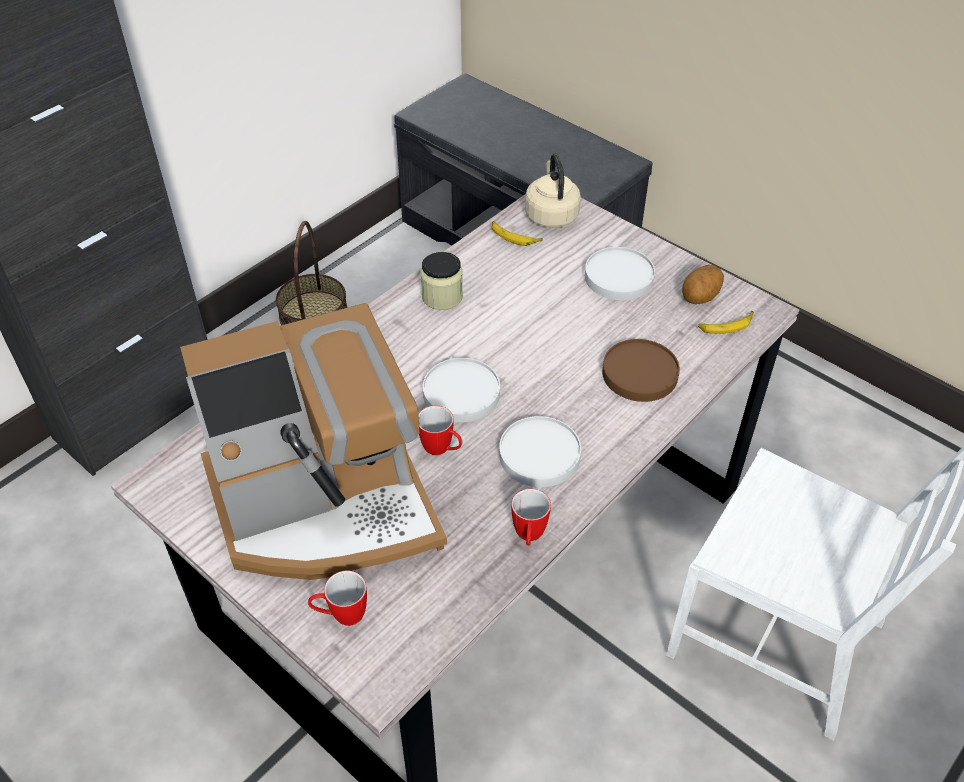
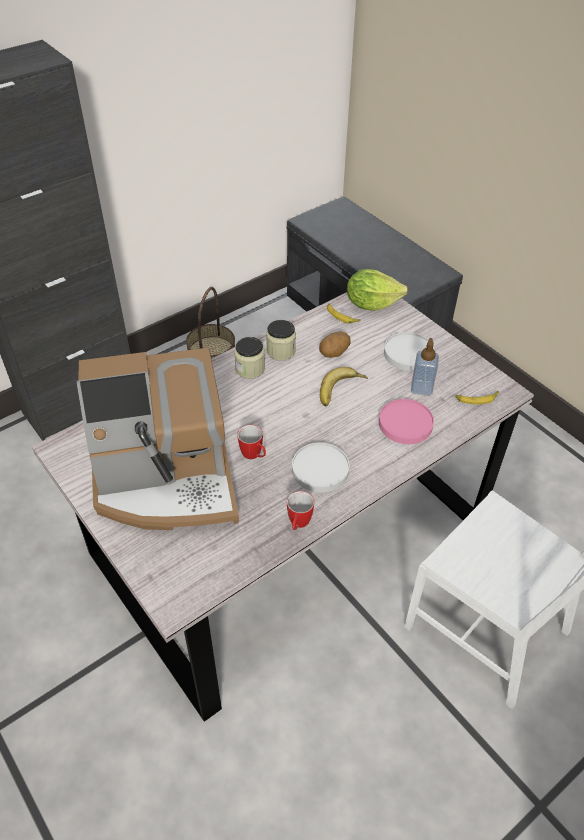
camera: 10 degrees right, 0 degrees up
mug [308,571,367,626] -> none
white plate [423,358,500,423] -> none
beige kettle [525,154,581,228] -> lettuce [347,269,408,311]
brown plate [602,339,680,402] -> pink plate [379,399,434,444]
potato [682,265,724,304] -> potato moved to [319,331,351,358]
none -> jar [234,337,265,379]
none -> banana [320,367,368,406]
none -> soap dispenser [411,338,439,396]

